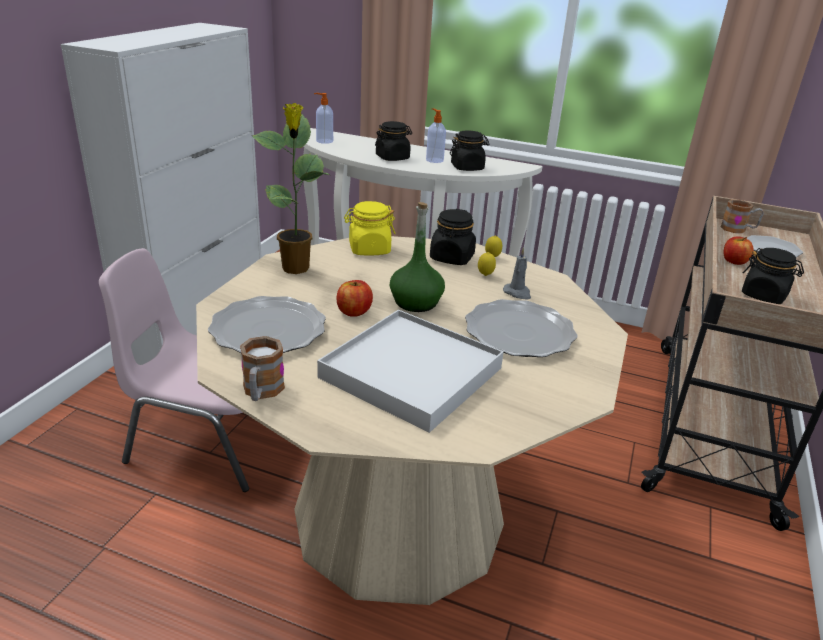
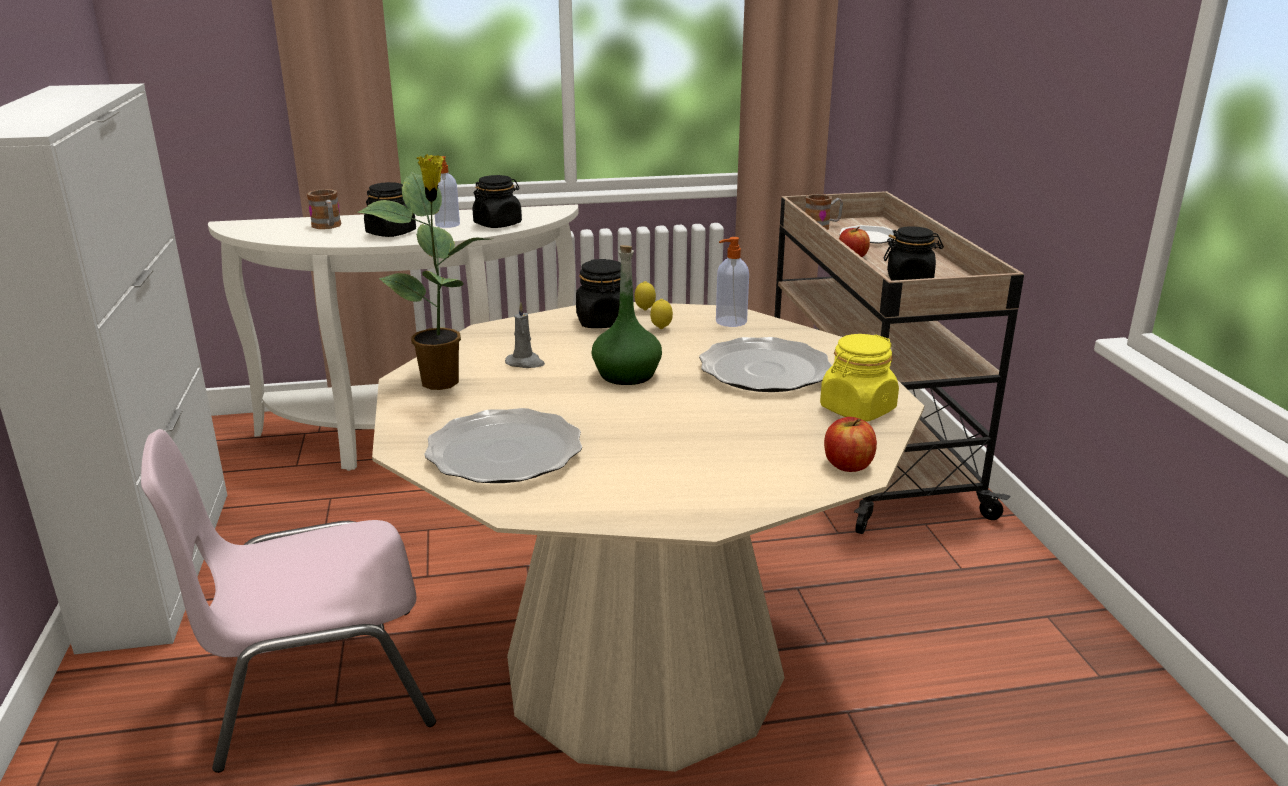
camera: 30 degrees left, 5 degrees down
mug [240,336,285,401] -> mug moved to [307,189,341,229]
soap dispenser [314,93,333,144] -> soap dispenser moved to [716,237,749,327]
white tray [317,310,504,433] -> none
apple [336,280,373,317] -> apple moved to [824,417,877,472]
yellow jar [344,201,396,255] -> yellow jar moved to [820,334,899,422]
grey candle [503,247,531,300] -> grey candle moved to [505,302,545,368]

